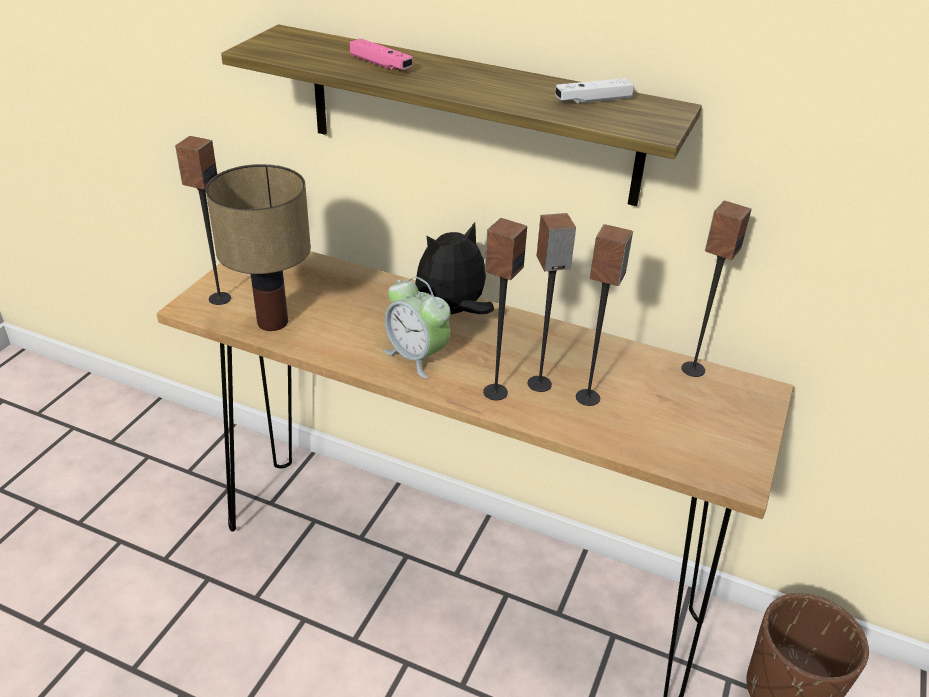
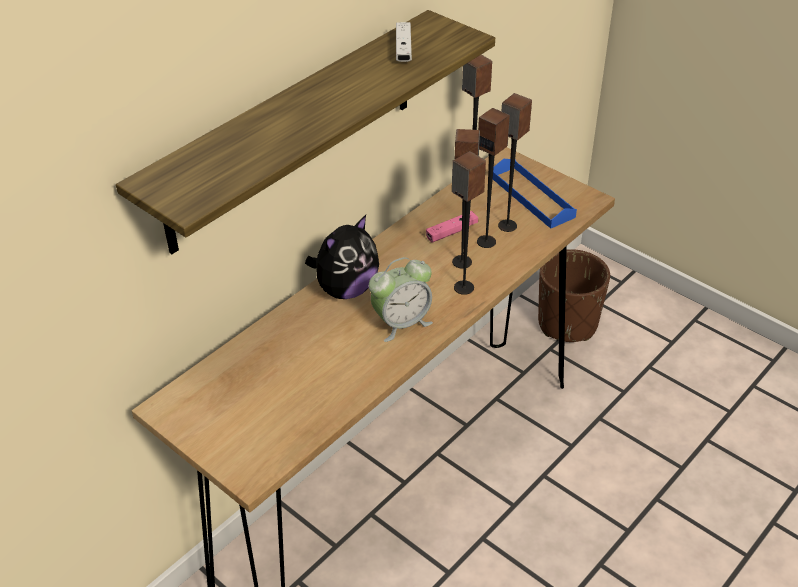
camera: 70 degrees left, 5 degrees up
speaker [175,136,231,305] -> speaker moved to [498,93,532,232]
table lamp [206,164,311,331] -> none
pink game controller [350,38,413,70] -> pink game controller moved to [426,211,478,242]
plush toy [415,222,494,314] -> plush toy turned 120 degrees counterclockwise [305,215,379,299]
none -> blue tray [493,159,577,229]

